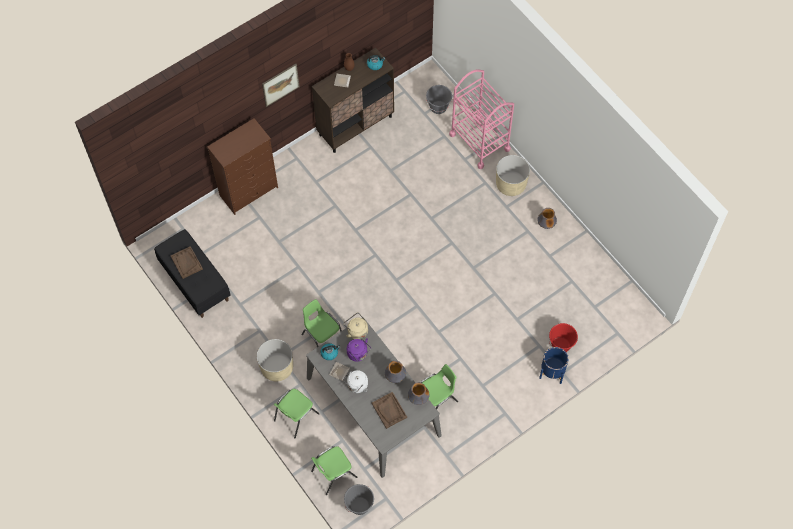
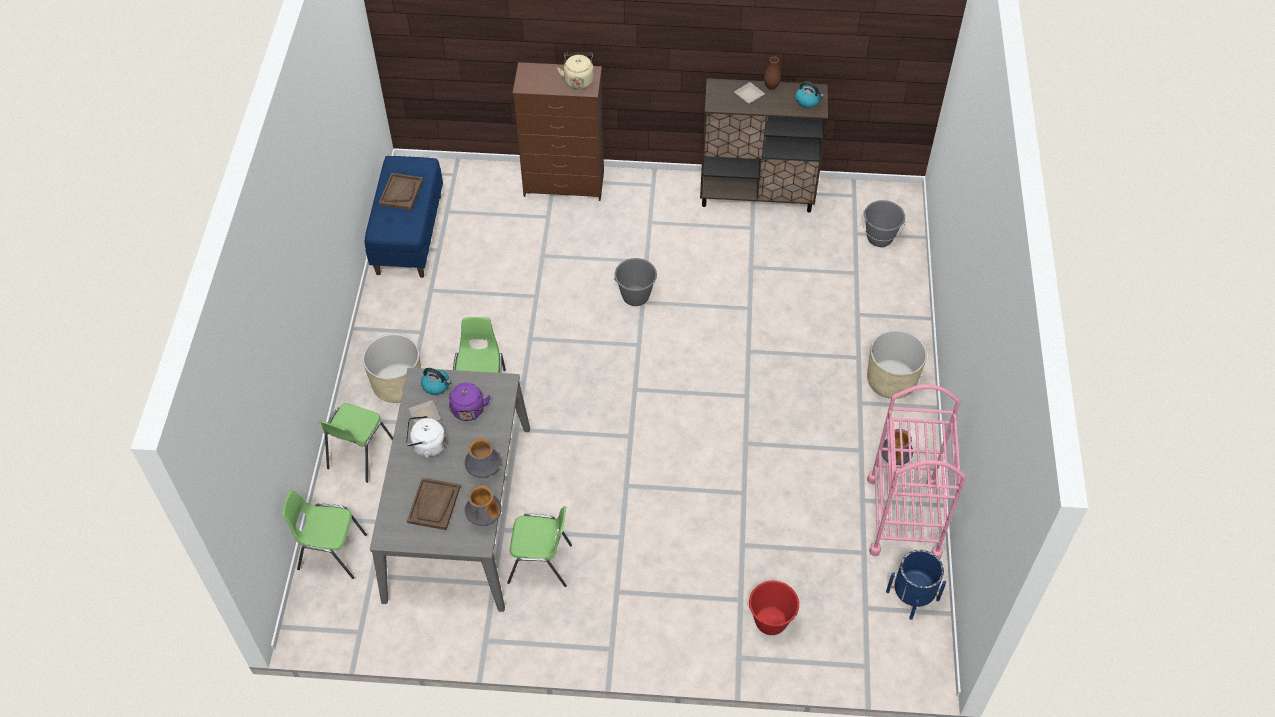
camera: 40 degrees right, 10 degrees down
black bench [154,229,231,318] -> blue bench [365,156,443,278]
picture [262,64,300,107] -> none
green chair [274,389,319,438] -> green chair turned 60 degrees counterclockwise [319,403,393,483]
beige kettle [343,313,368,340] -> beige kettle moved to [557,53,594,89]
grey bucket [344,484,374,515] -> grey bucket moved to [613,258,657,306]
pink cart [449,70,514,169] -> pink cart moved to [867,384,966,559]
blue planter [539,347,569,384] -> blue planter moved to [886,550,946,620]

